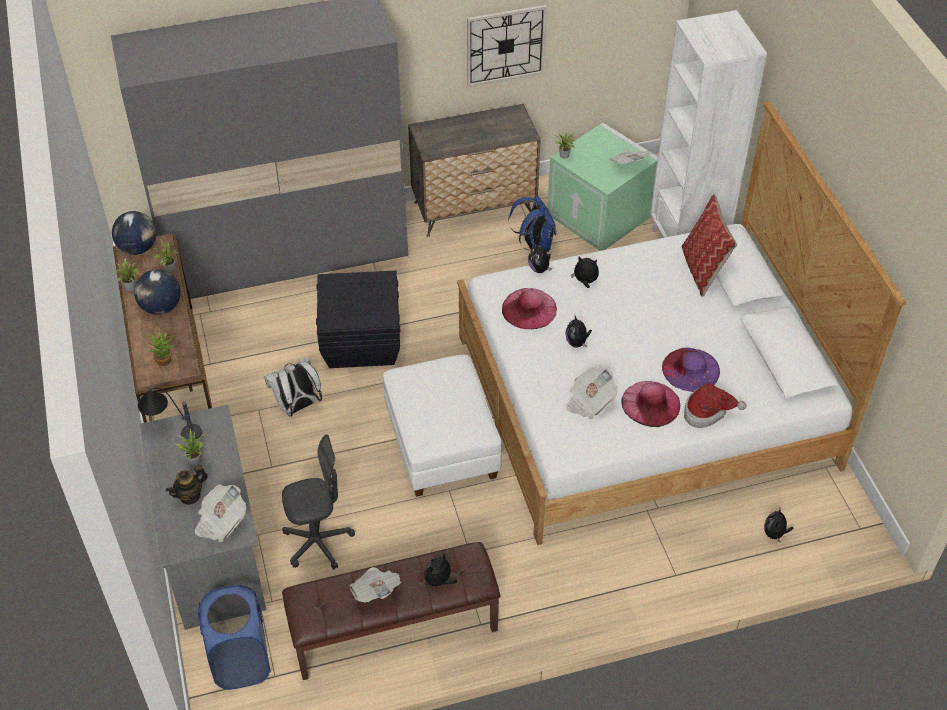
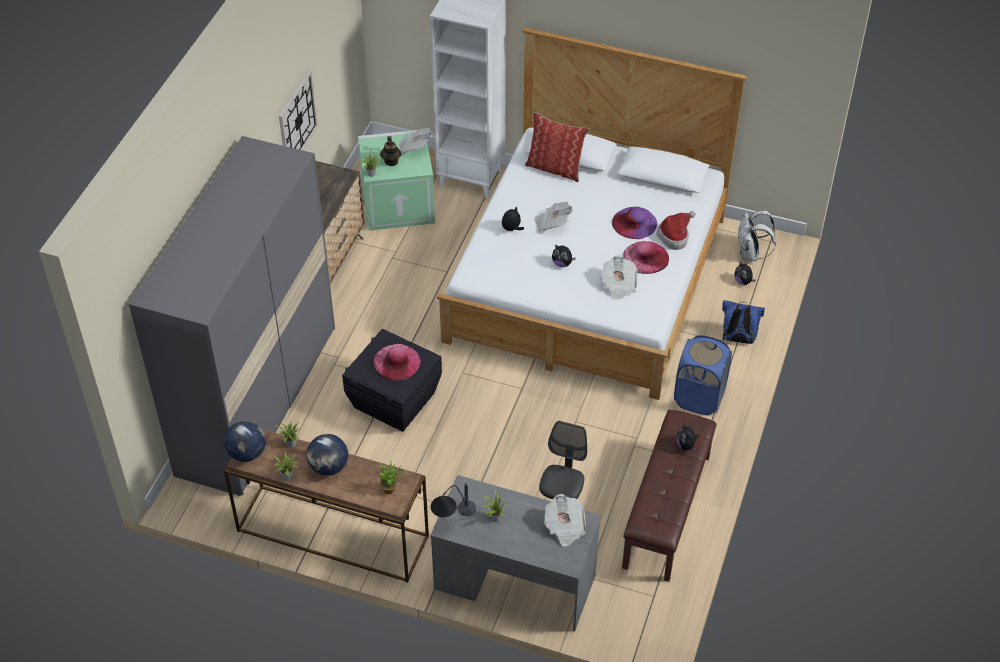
camera: 55 degrees left, 0 degrees up
teapot [166,466,208,505] -> teapot moved to [380,136,402,166]
blue laundry basket [198,585,271,690] -> blue laundry basket moved to [674,335,732,415]
white backpack [264,357,322,417] -> white backpack moved to [737,210,776,261]
newspaper [349,567,401,602] -> newspaper moved to [534,202,573,231]
white ottoman [383,355,502,497] -> none
pink hat [502,288,557,329] -> pink hat moved to [373,344,421,381]
blue backpack [508,196,556,252] -> blue backpack moved to [722,300,765,344]
plush toy [528,242,552,273] -> none

